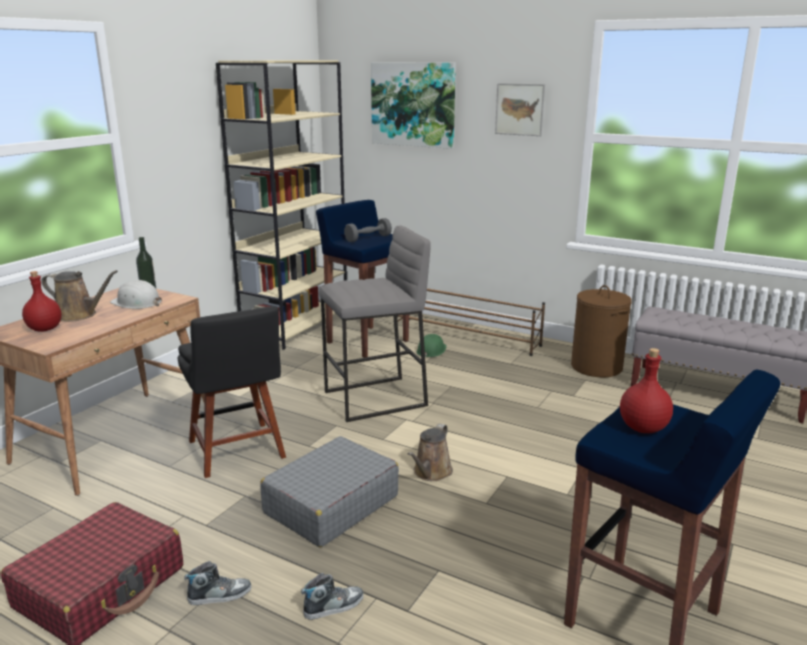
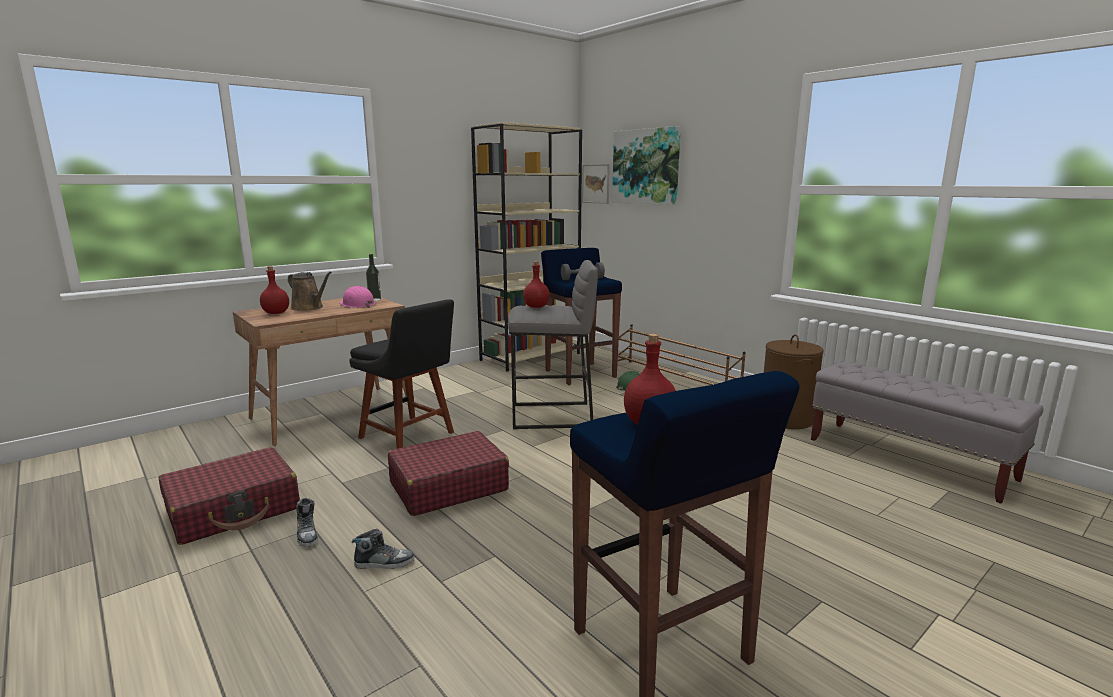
camera: 20 degrees right, 5 degrees down
white hard hat [110,280,162,309] -> pink hard hat [339,286,376,308]
black chair [178,306,286,478] -> black chair turned 45 degrees counterclockwise [349,299,454,449]
shoe [184,561,251,605] -> shoe turned 60 degrees clockwise [296,498,318,547]
grey suitcase [260,436,399,547] -> red suitcase [388,431,509,516]
brown watering can [408,424,453,481] -> none
picture [495,83,545,136] -> picture moved to [582,164,610,204]
none -> red bottle [523,261,550,308]

